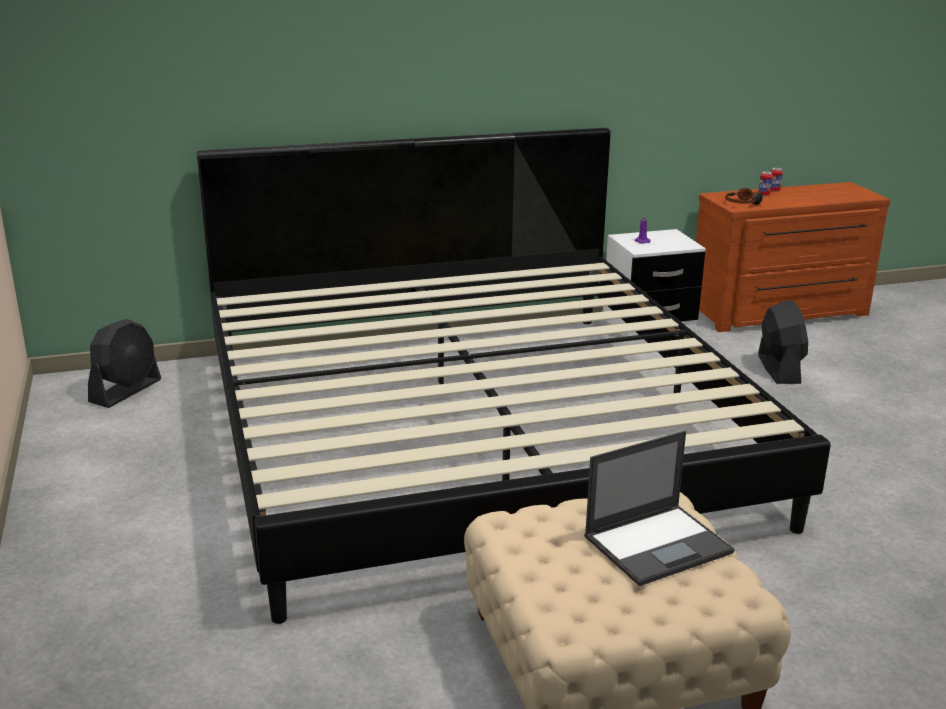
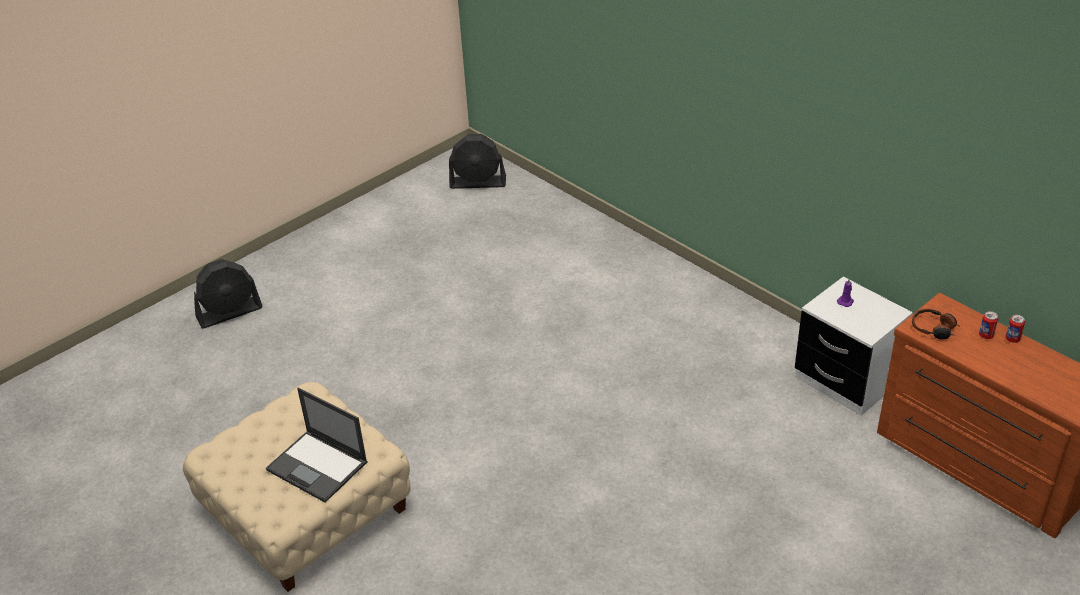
camera: 65 degrees right, 15 degrees up
bed [197,128,831,624] -> none
black fan [758,300,808,384] -> black fan moved to [194,259,263,328]

